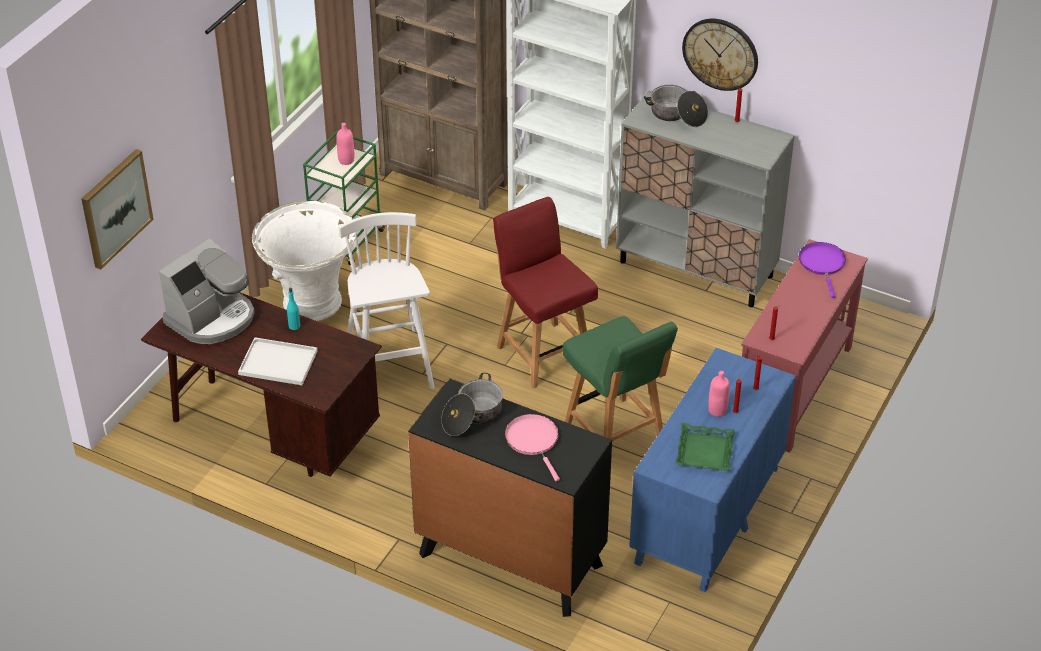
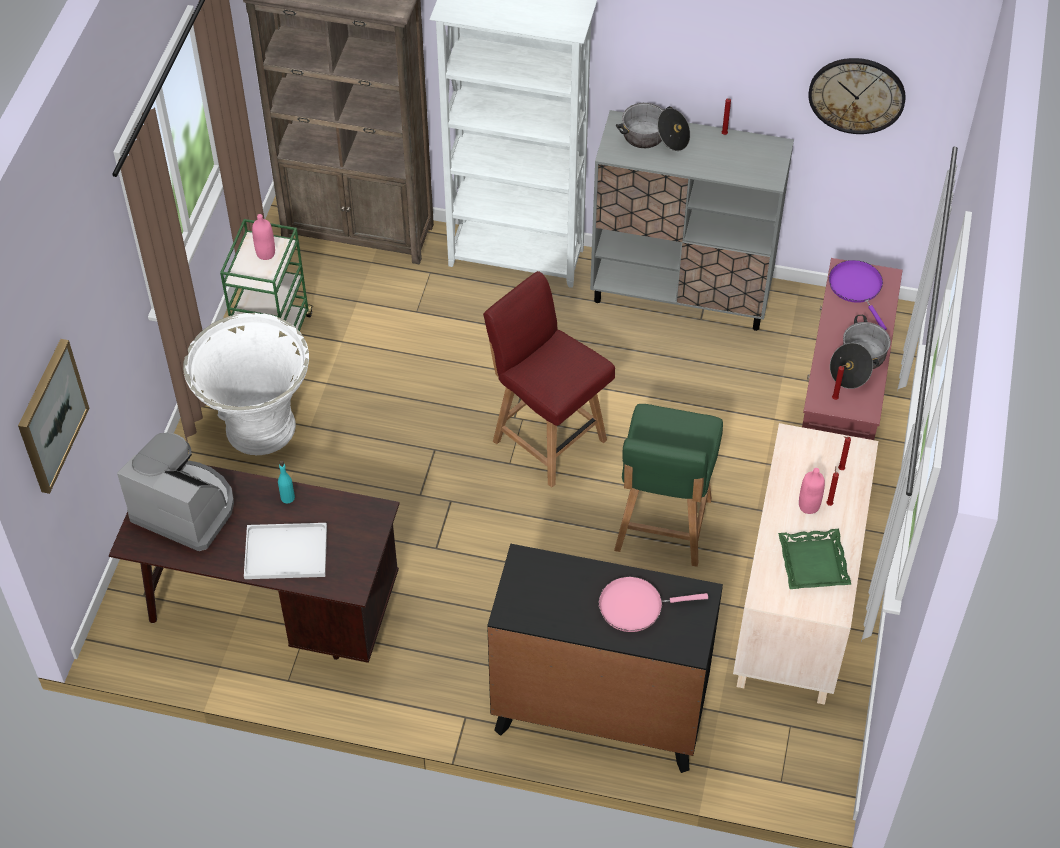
camera: 15 degrees left, 10 degrees up
coffee machine [159,238,255,344] -> coffee machine turned 90 degrees counterclockwise [117,432,234,551]
white stool [339,212,435,389] -> none
cooking pot [441,373,503,436] -> cooking pot moved to [830,315,891,389]
pink frying pan [505,414,560,481] -> pink frying pan turned 60 degrees counterclockwise [599,576,708,632]
green chair [563,316,678,441] -> green chair turned 60 degrees clockwise [614,404,723,567]
blue dresser [629,348,796,592] -> beige dresser [733,423,878,705]
wall clock [682,19,758,91] -> wall clock moved to [808,58,906,134]

